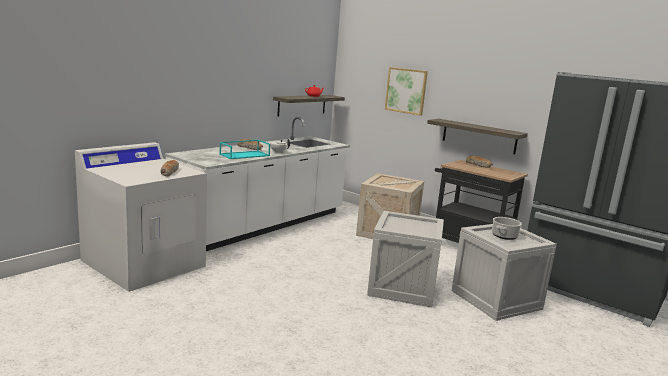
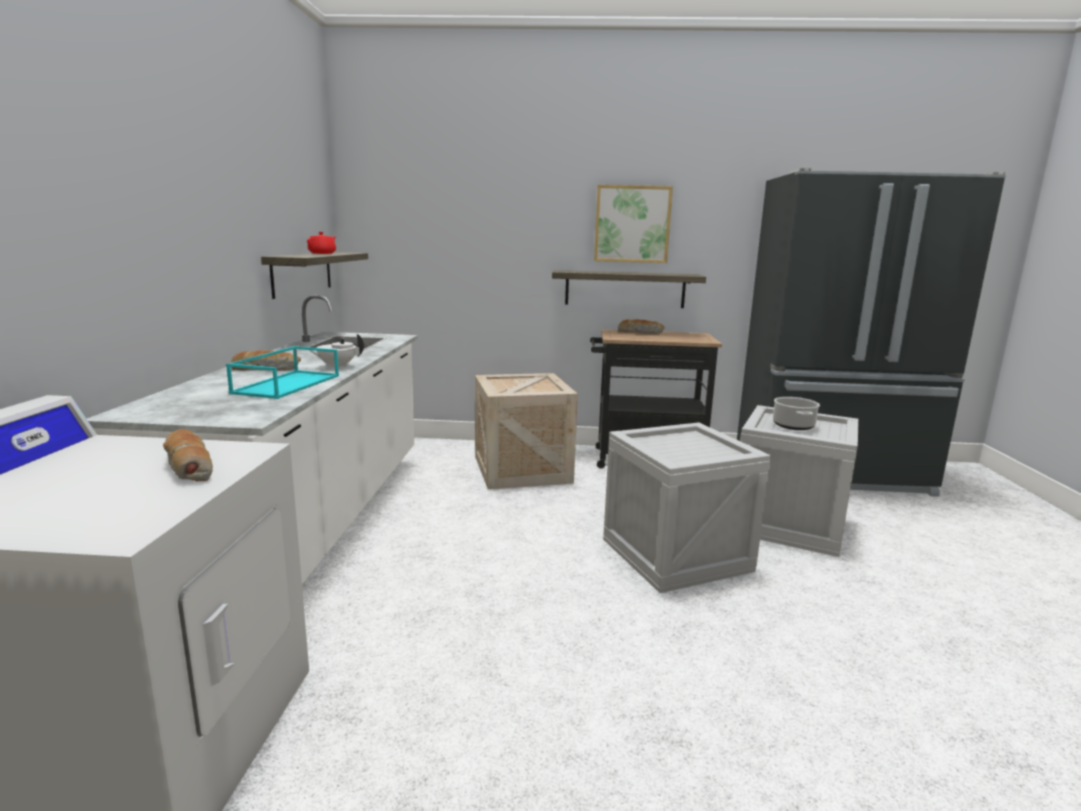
camera: 35 degrees left, 0 degrees up
picture [385,67,428,116] -> picture moved to [594,185,673,263]

